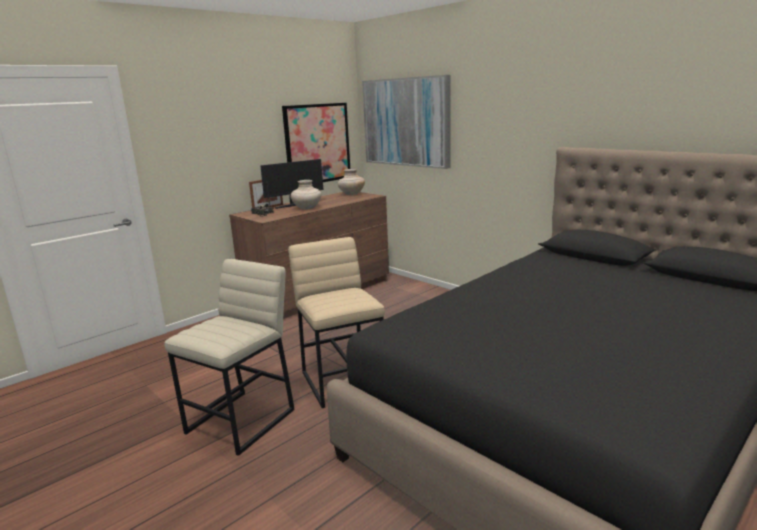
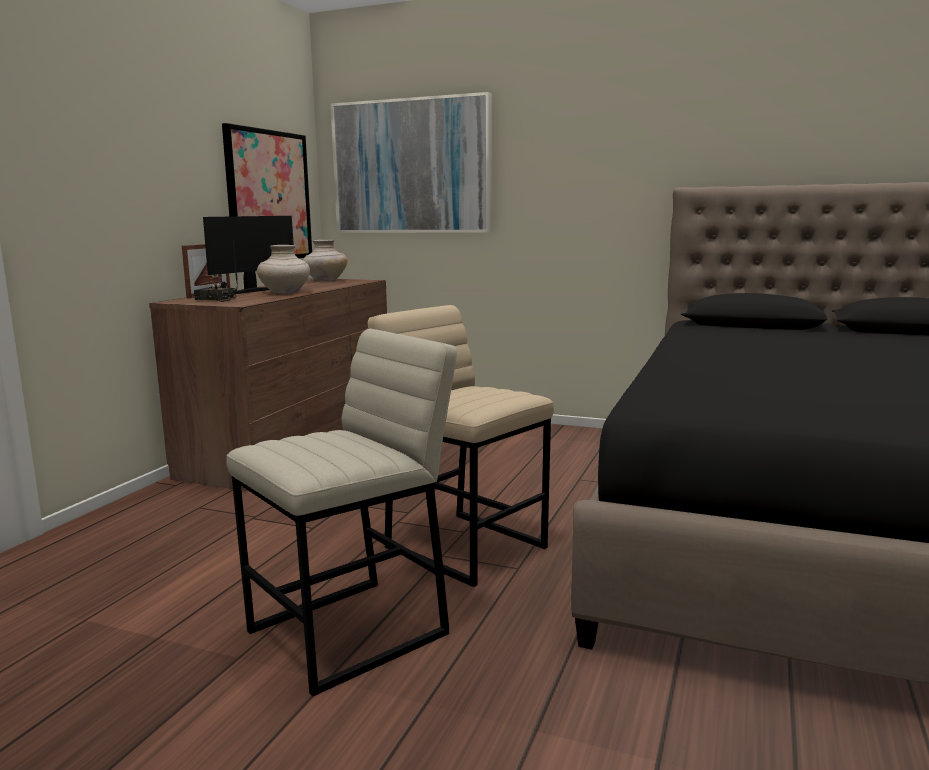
camera: 25 degrees left, 5 degrees down
beige chair [164,259,294,456] -> beige chair turned 45 degrees clockwise [226,329,457,696]

